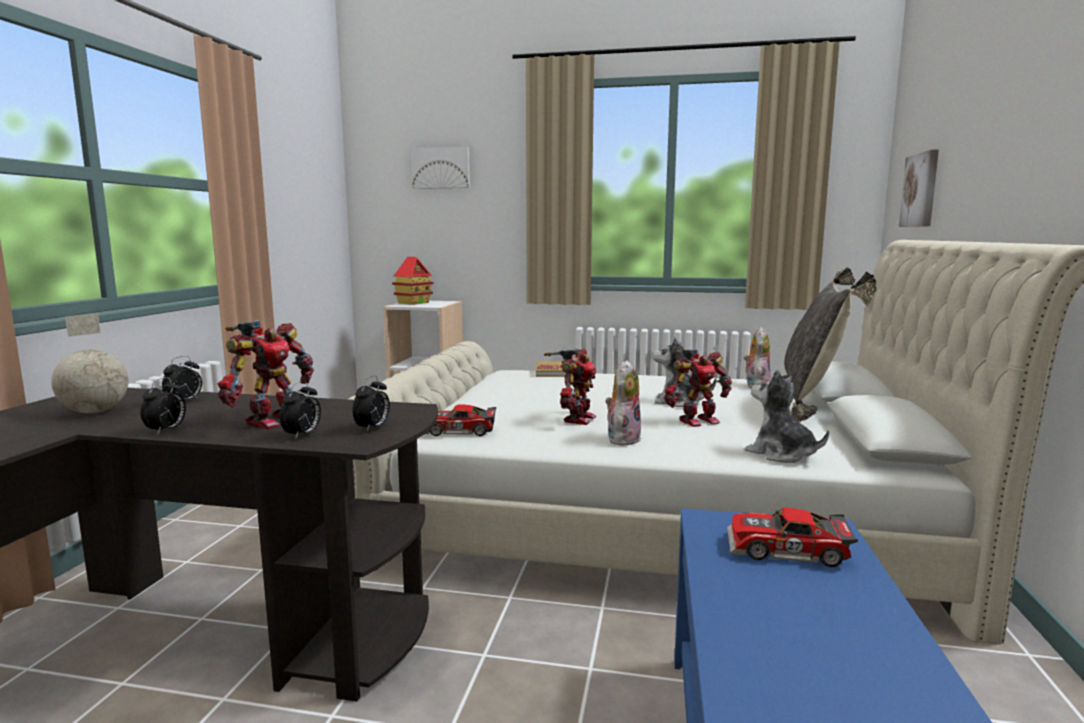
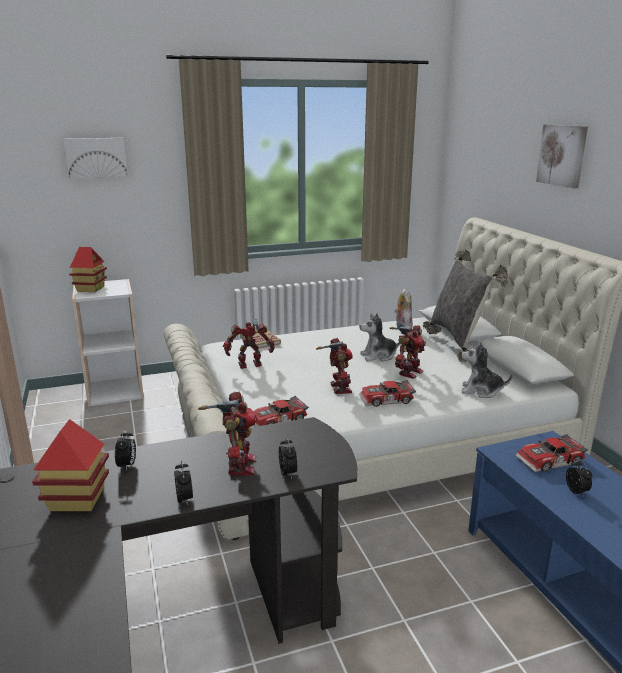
camera: 30 degrees left, 10 degrees up
globe [51,313,128,413] -> toy house [32,419,109,511]
alarm clock [353,376,390,432] -> alarm clock moved to [566,459,592,497]
plush toy [605,360,641,446] -> toy car [359,380,416,407]
picture [899,149,939,227] -> picture moved to [536,124,588,188]
none -> toy robot [223,319,275,369]

